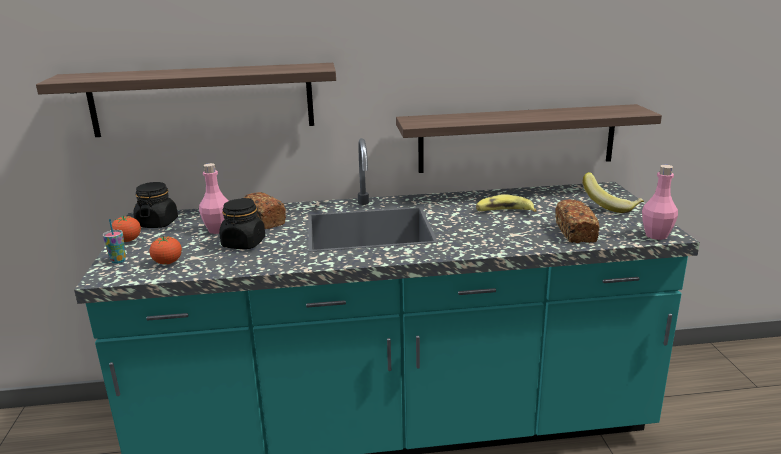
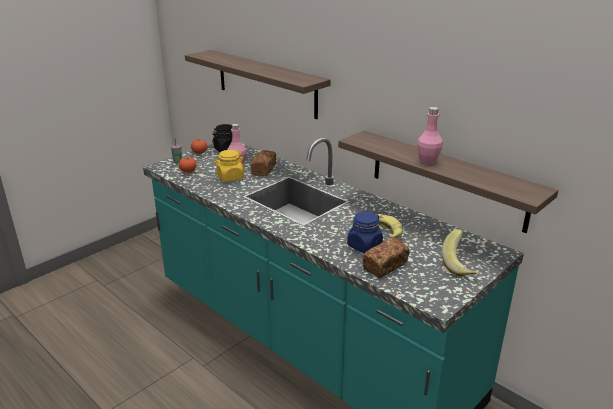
camera: 50 degrees right, 5 degrees up
black jar [219,198,265,249] -> yellow jar [214,150,244,182]
pink bottle [642,165,678,240] -> pink bottle moved to [417,107,443,164]
none -> blue jar [347,212,383,253]

